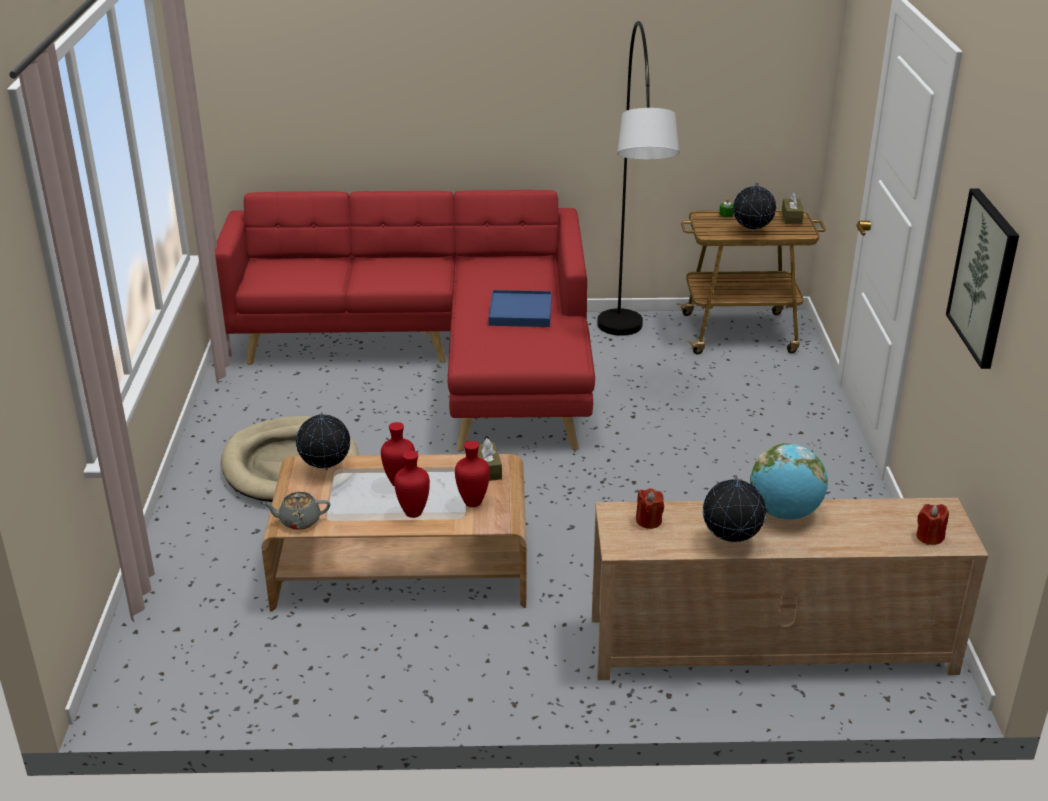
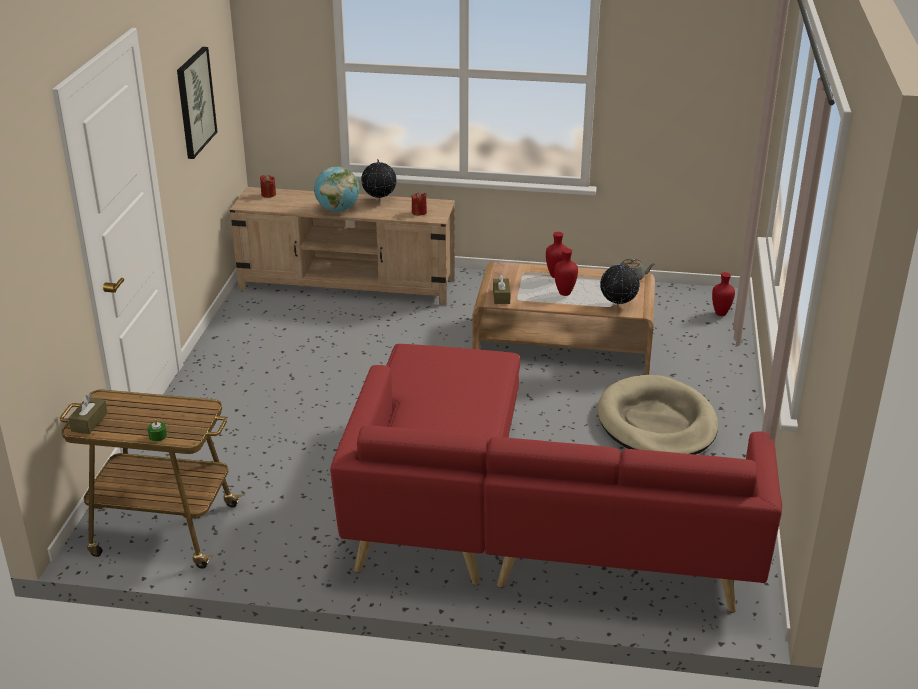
camera: 170 degrees left, 0 degrees up
red vase [455,441,490,507] -> red vase moved to [712,272,735,316]
blue tray [488,290,552,327] -> none
grey floor lamp [597,21,680,336] -> none
globe [733,182,776,233] -> none

